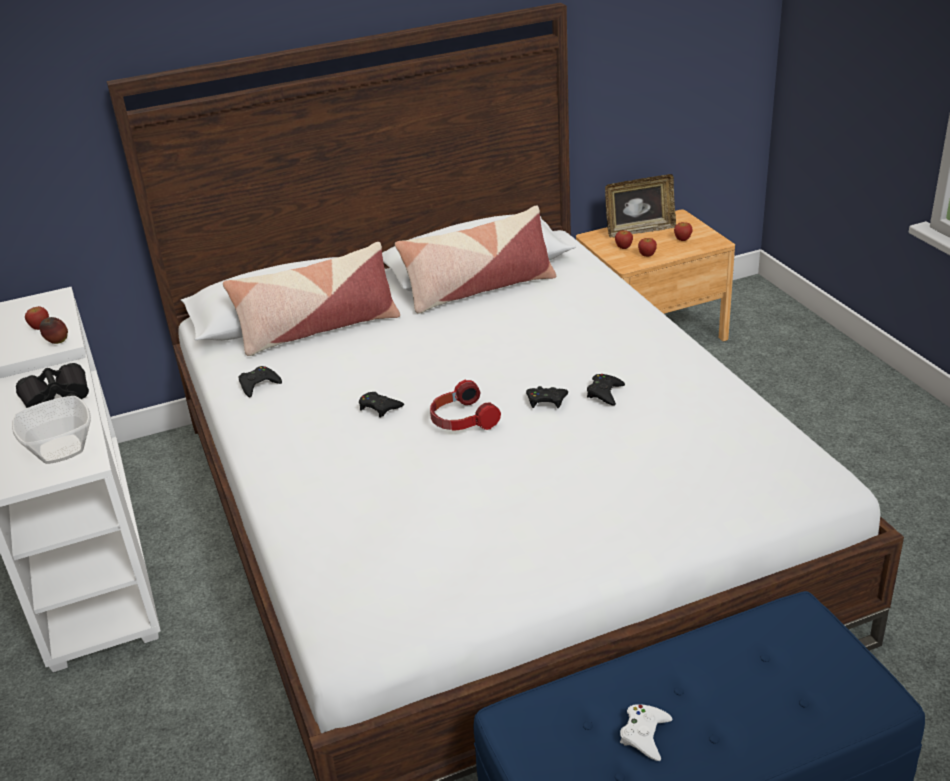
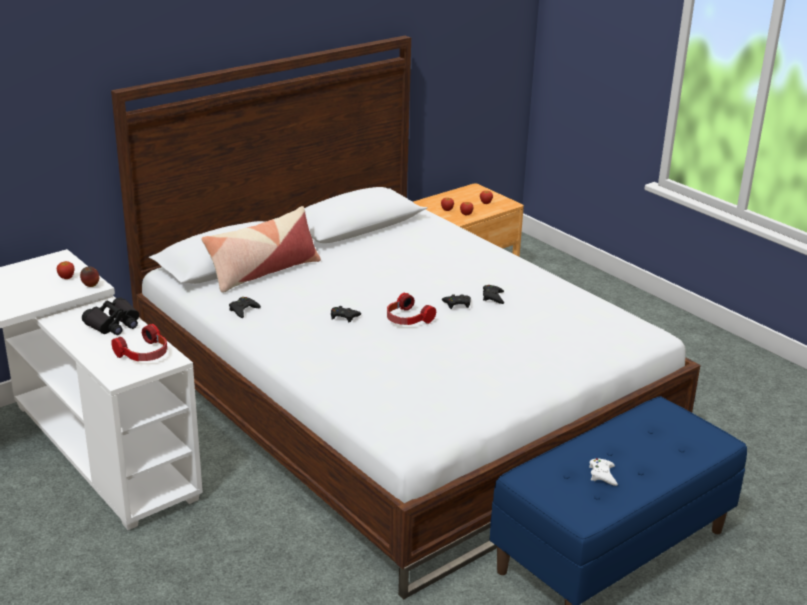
camera: 20 degrees left, 5 degrees down
bowl [12,396,91,464] -> headphones [111,324,167,361]
pillow [395,206,556,314] -> none
picture frame [605,174,676,237] -> none

